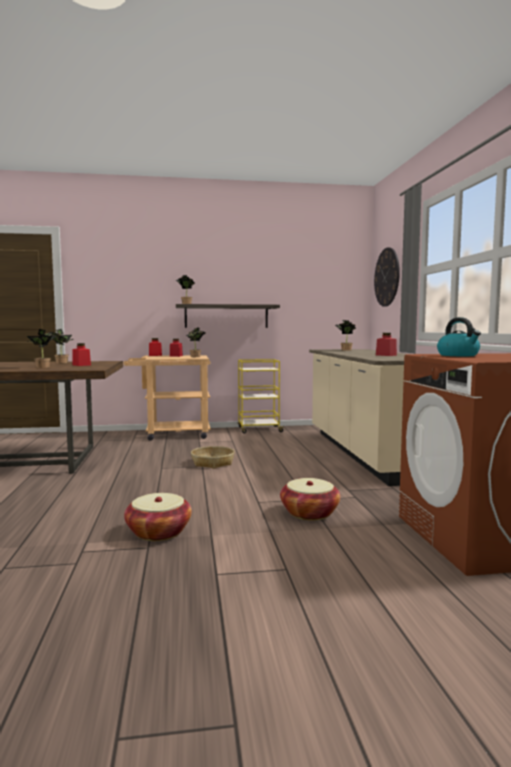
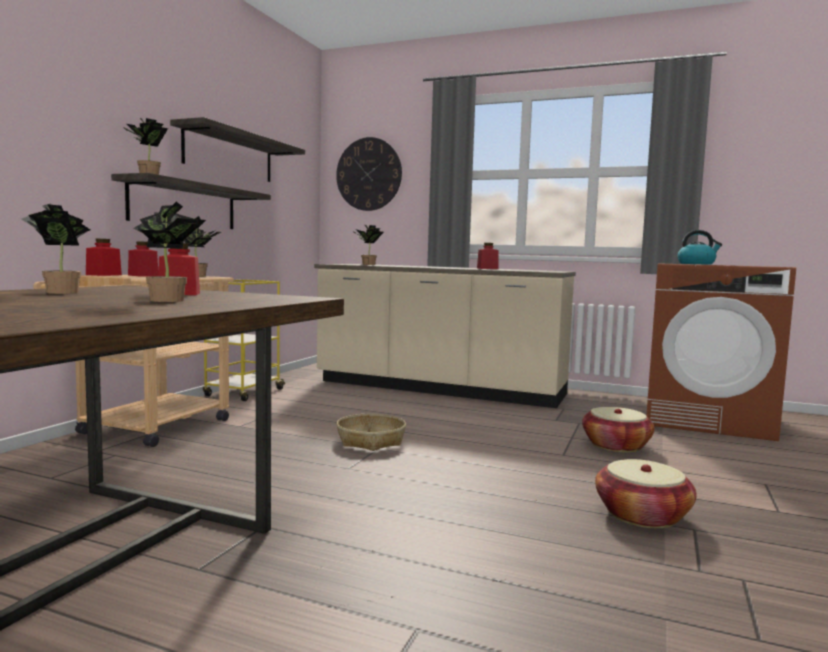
camera: 60 degrees left, 0 degrees up
none -> shelf [170,117,305,182]

